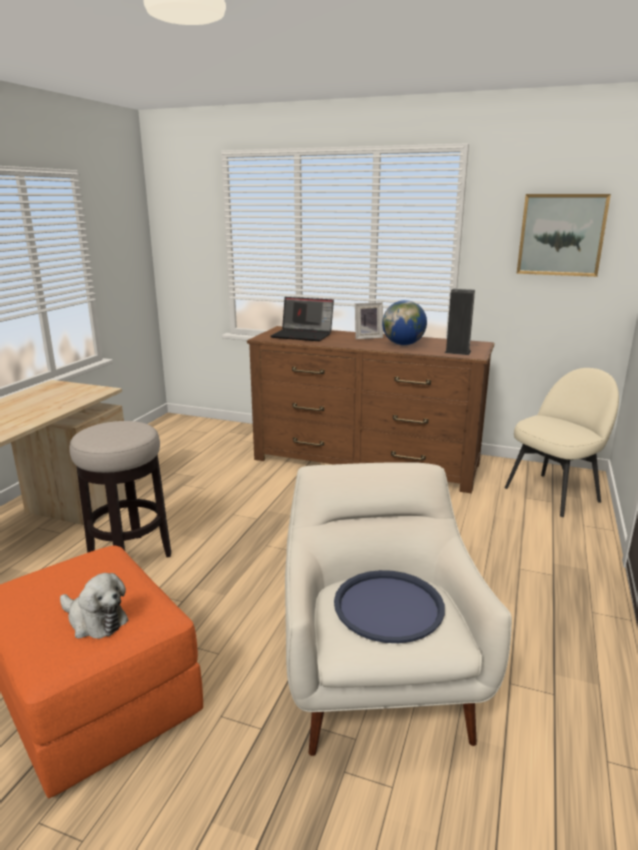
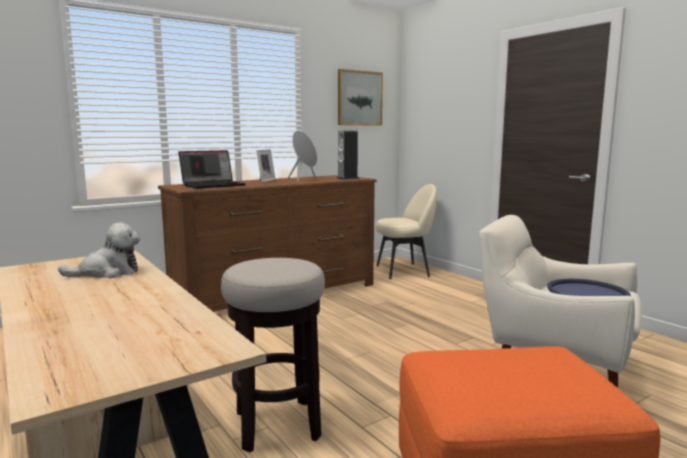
camera: 55 degrees left, 10 degrees down
plush toy [60,573,128,639] -> plush toy moved to [58,223,141,278]
globe [382,300,427,345] -> grey speaker [287,131,317,182]
beige chair [505,368,619,517] -> beige chair turned 75 degrees clockwise [376,184,437,279]

